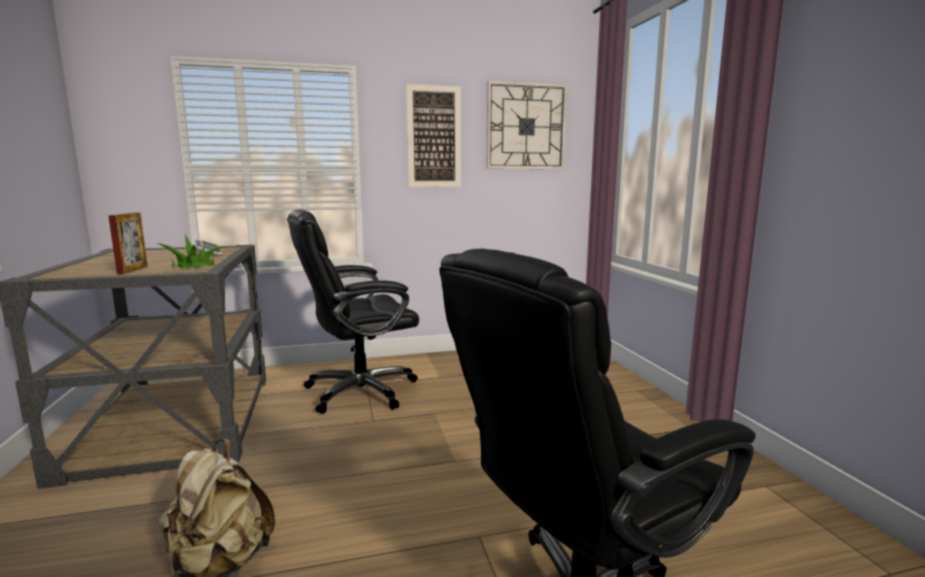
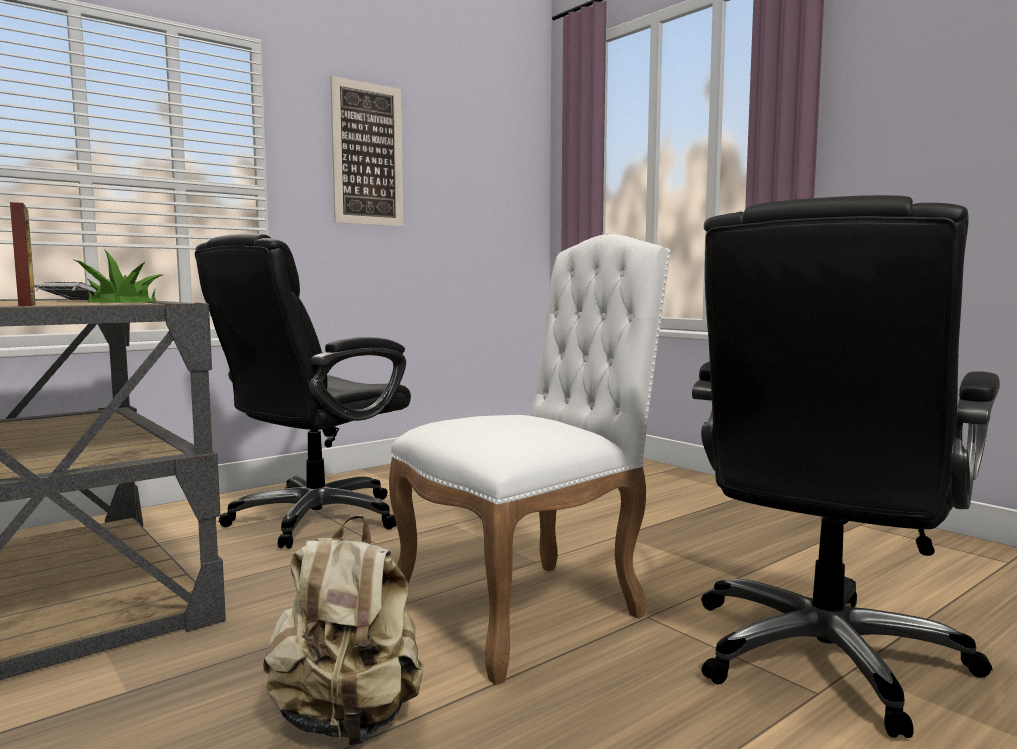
camera: 25 degrees left, 5 degrees down
wall clock [486,81,567,169] -> none
none -> white chair [389,234,670,685]

